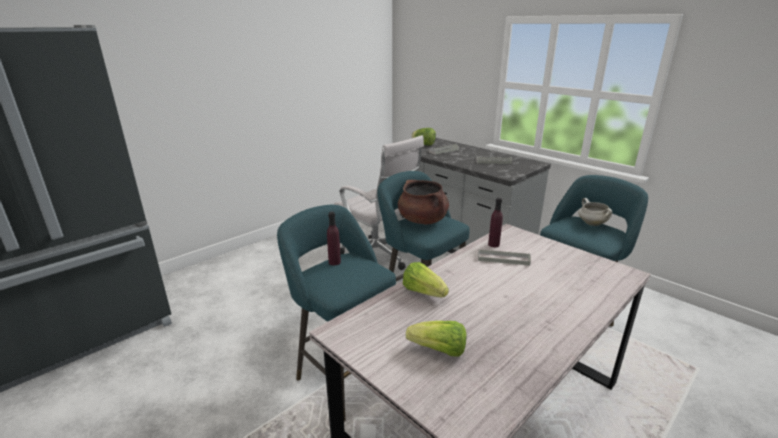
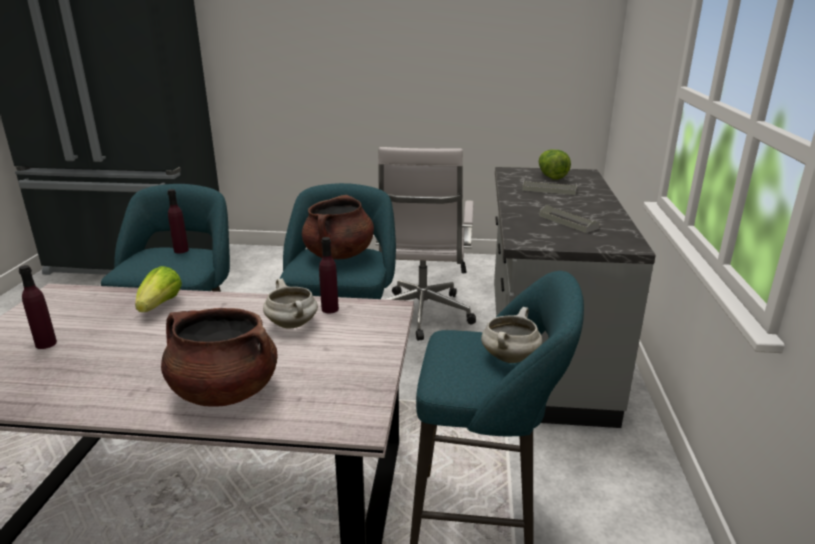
camera: 50 degrees right, 0 degrees up
lettuce [406,321,466,356] -> purple bottle [19,265,57,349]
grey tray [478,249,531,266] -> white cooking pot [263,279,318,329]
none -> brown cooking pot [161,308,278,407]

